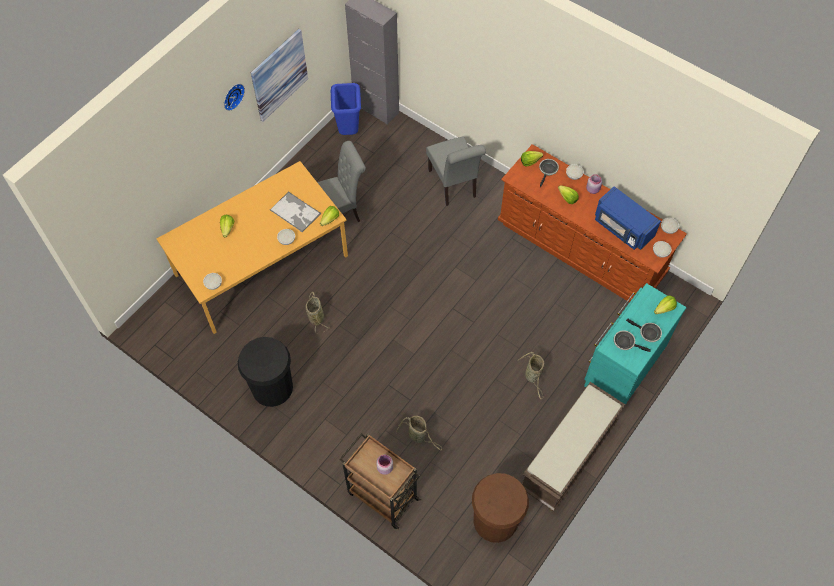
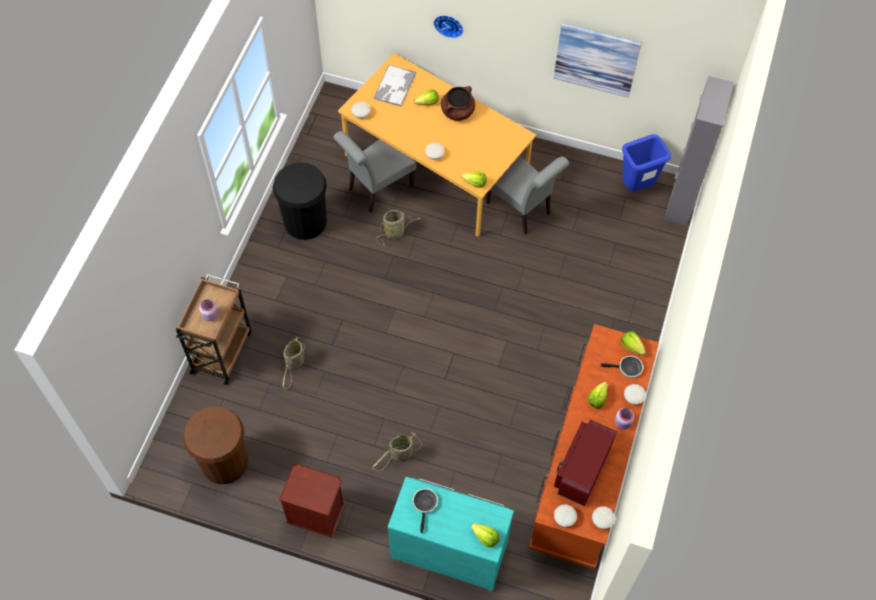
camera: 70 degrees right, 0 degrees up
wall clock [224,84,245,111] -> wall clock moved to [434,15,463,38]
tray [270,191,321,233] -> tray moved to [373,65,416,107]
grey chair [426,136,486,206] -> grey chair moved to [333,131,417,213]
brown bench [522,382,626,511] -> brown nightstand [279,464,346,538]
blue microwave [595,186,661,250] -> red microwave [554,420,617,506]
frying pan [626,319,662,342] -> none
none -> brown cooking pot [441,86,475,121]

